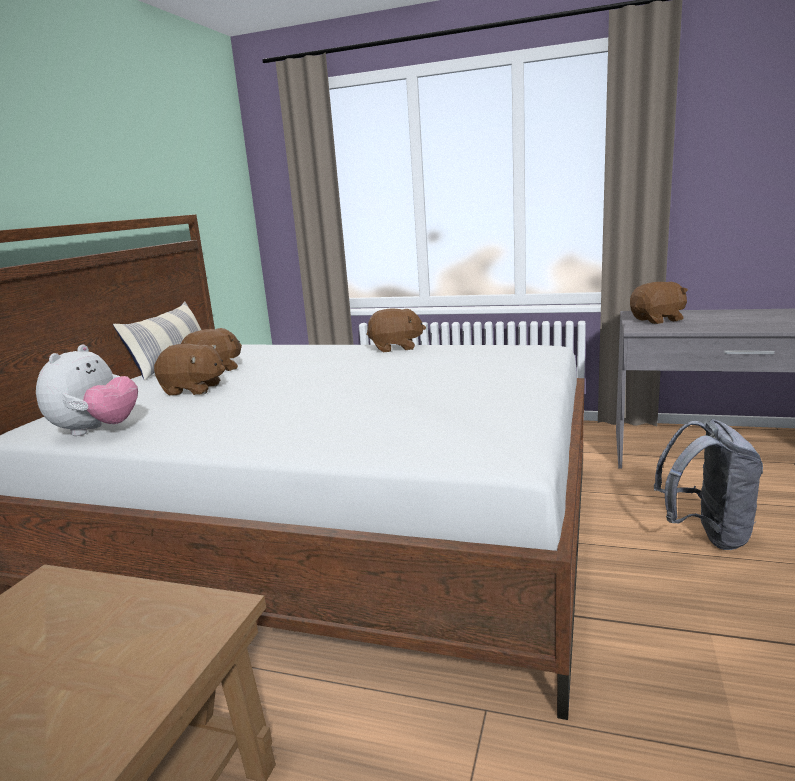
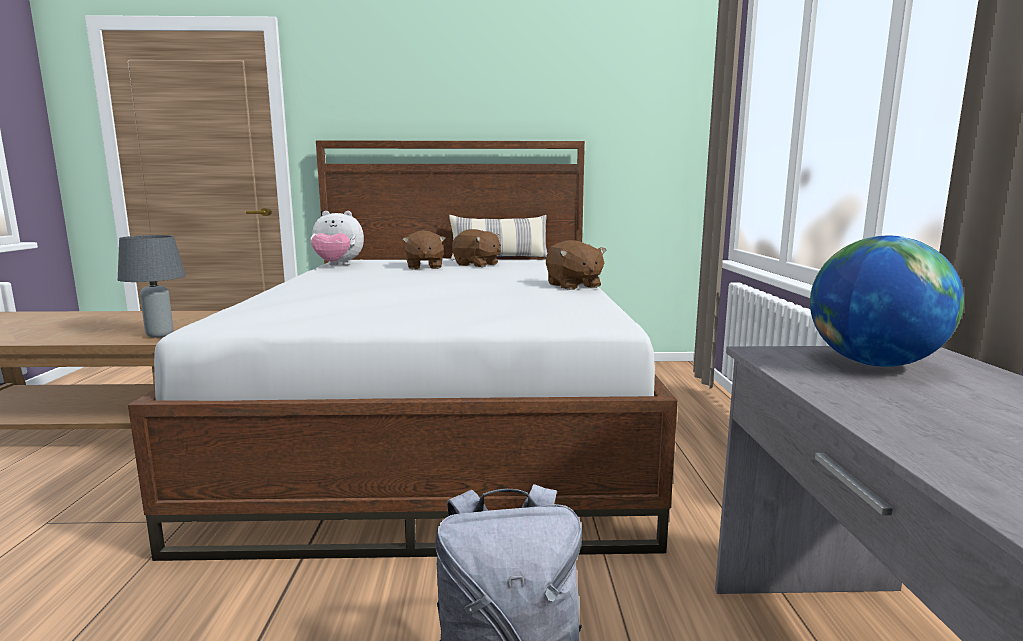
camera: 70 degrees right, 5 degrees down
brown plush toy [630,282,688,324] -> globe [810,236,964,367]
none -> grey table lamp [118,235,186,338]

